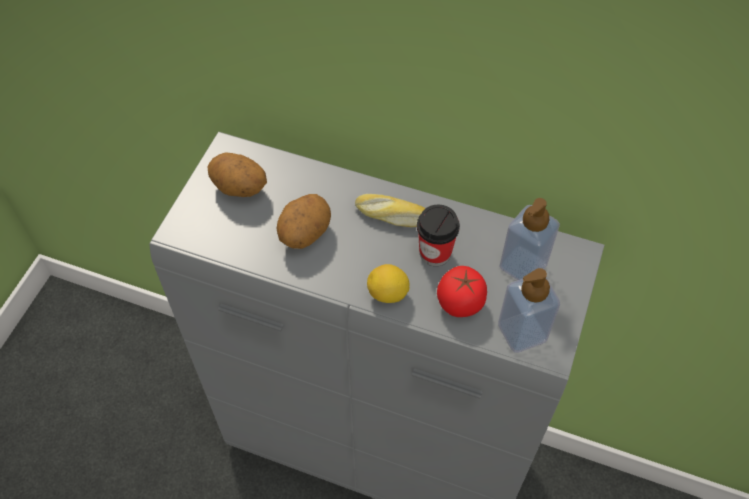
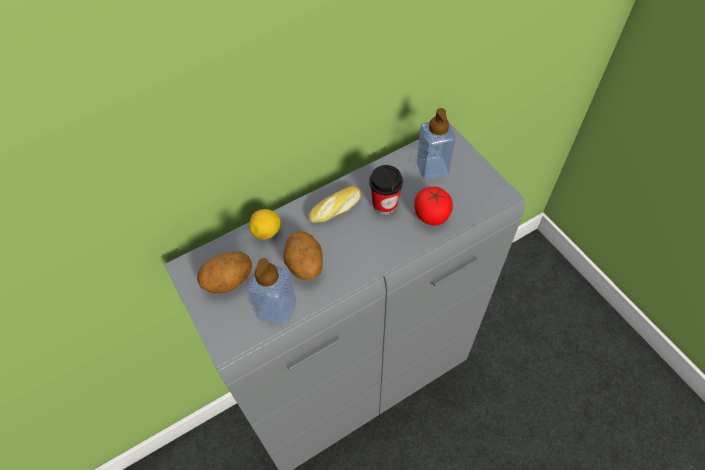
camera: 50 degrees left, 0 degrees up
lemon [367,264,410,303] -> lemon moved to [249,209,281,240]
soap dispenser [498,268,560,352] -> soap dispenser moved to [247,258,296,326]

